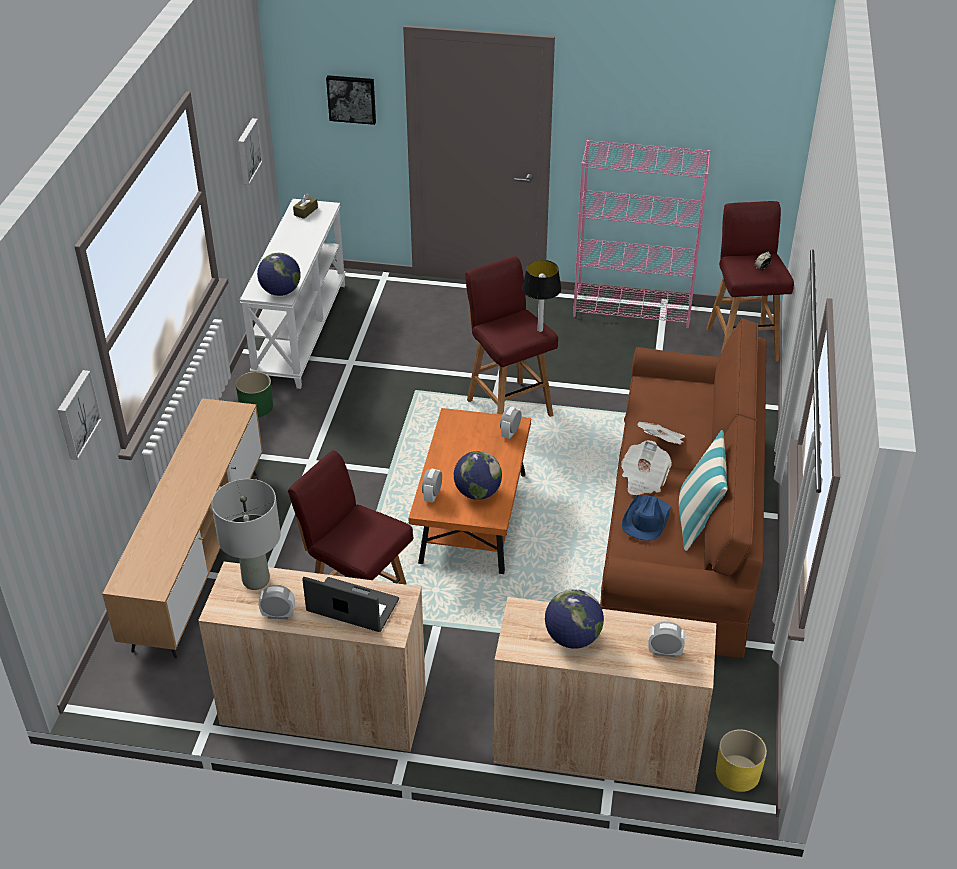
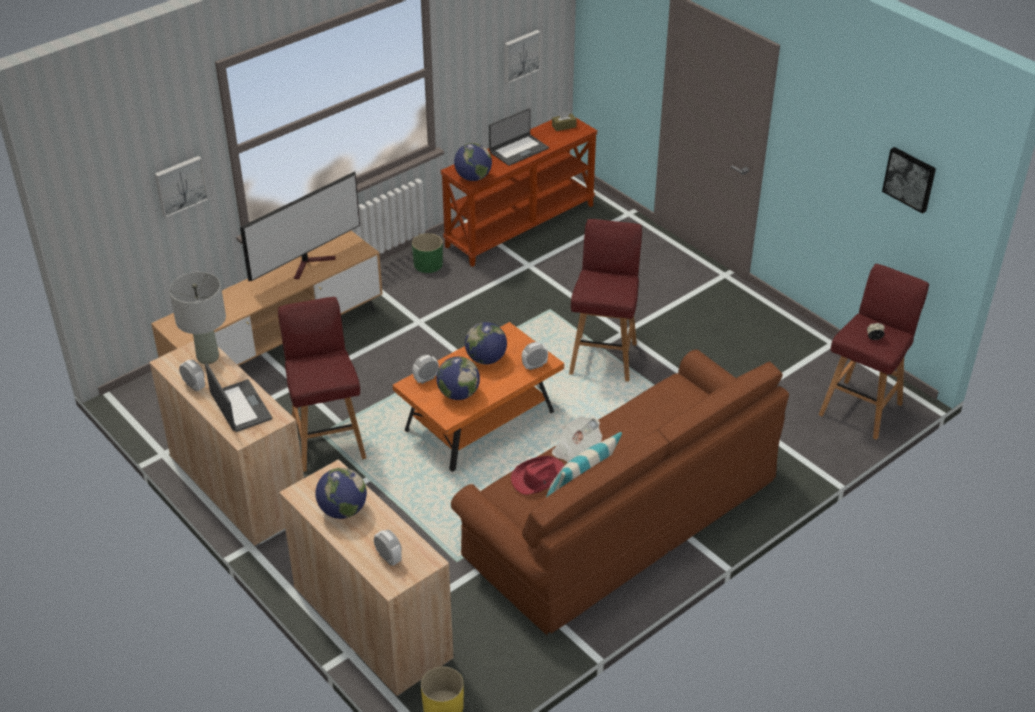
camera: 40 degrees right, 0 degrees up
white console table [240,199,346,389] -> brown console table [440,117,598,267]
picture [326,75,376,125] -> picture moved to [882,147,936,214]
table lamp [522,260,562,332] -> none
pink bookcase [573,140,710,328] -> none
blue hat [622,495,671,541] -> red hat [511,456,564,495]
newspaper [637,422,685,445] -> none
none -> television [240,172,360,281]
none -> globe [465,322,507,365]
none -> laptop [489,108,549,166]

